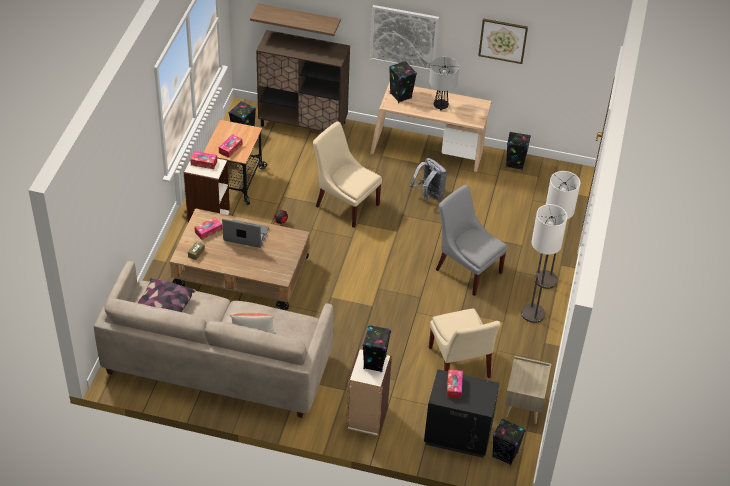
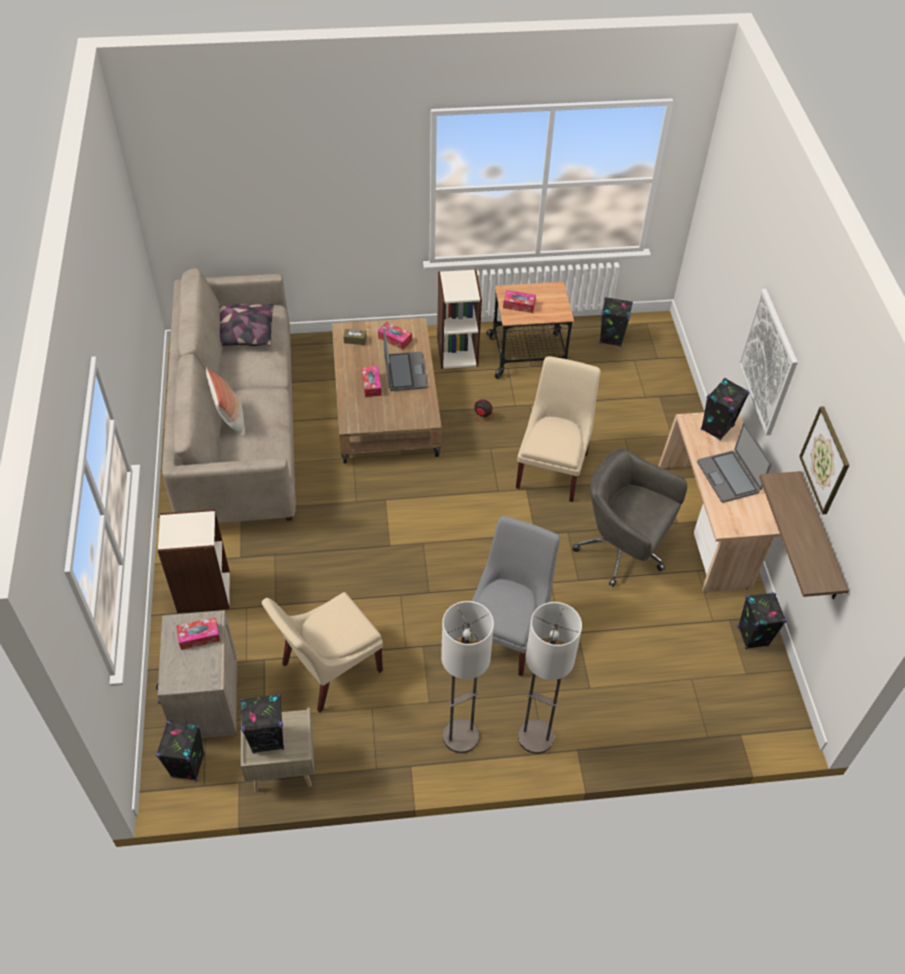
camera: 70 degrees right, 5 degrees up
tissue box [190,151,217,169] -> tissue box moved to [362,366,382,397]
shelf [250,4,341,36] -> shelf moved to [759,471,849,599]
brown cabinet [256,30,350,132] -> none
black speaker [362,325,391,372] -> black speaker moved to [240,694,284,753]
grey backpack [410,158,447,201] -> grey office chair [572,448,687,587]
black nightstand [424,369,500,458] -> beige nightstand [156,610,237,738]
table lamp [429,57,459,110] -> laptop [697,423,772,503]

